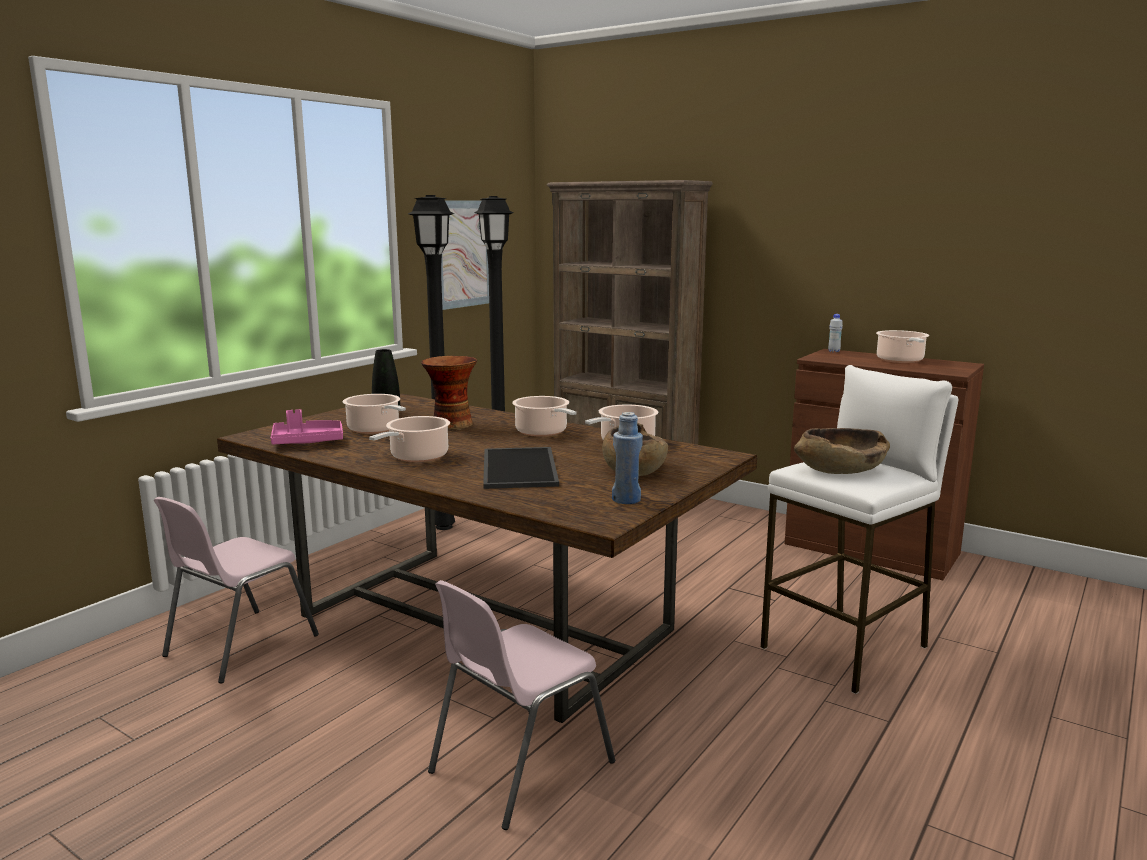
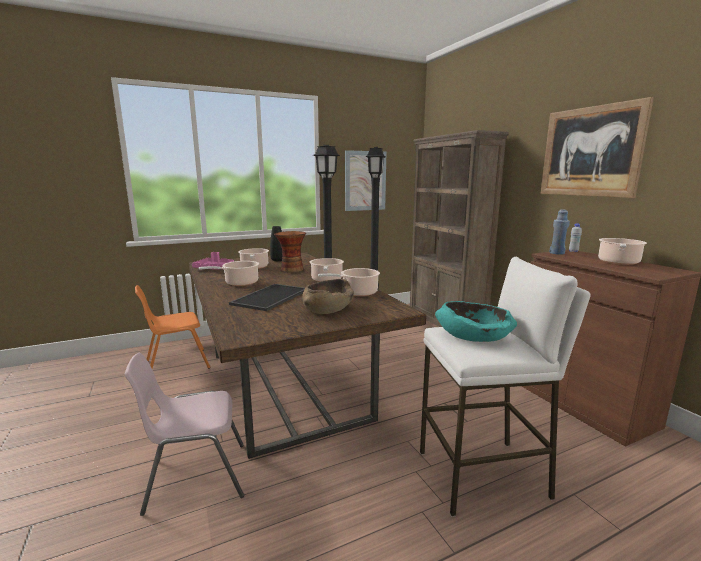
camera: 30 degrees right, 0 degrees up
pink chair [154,497,319,683] -> orange chair [135,285,211,369]
blue bottle [612,412,643,504] -> blue bottle moved to [549,209,570,255]
brown bowl [794,428,890,474] -> turquoise bowl [435,301,517,342]
none -> picture [540,97,654,198]

